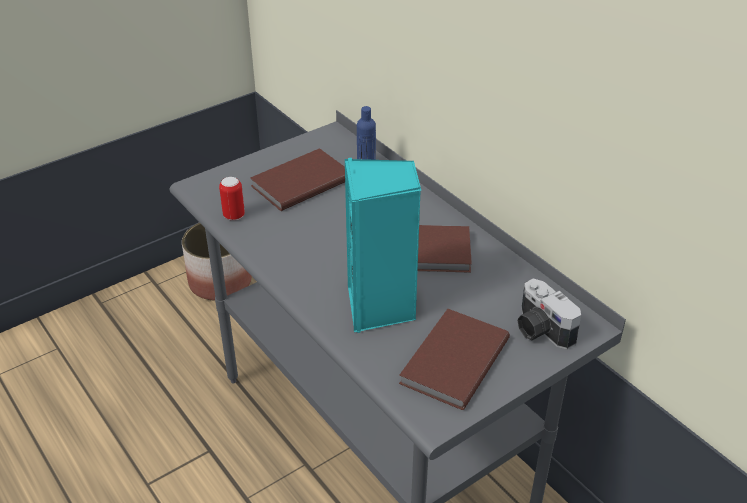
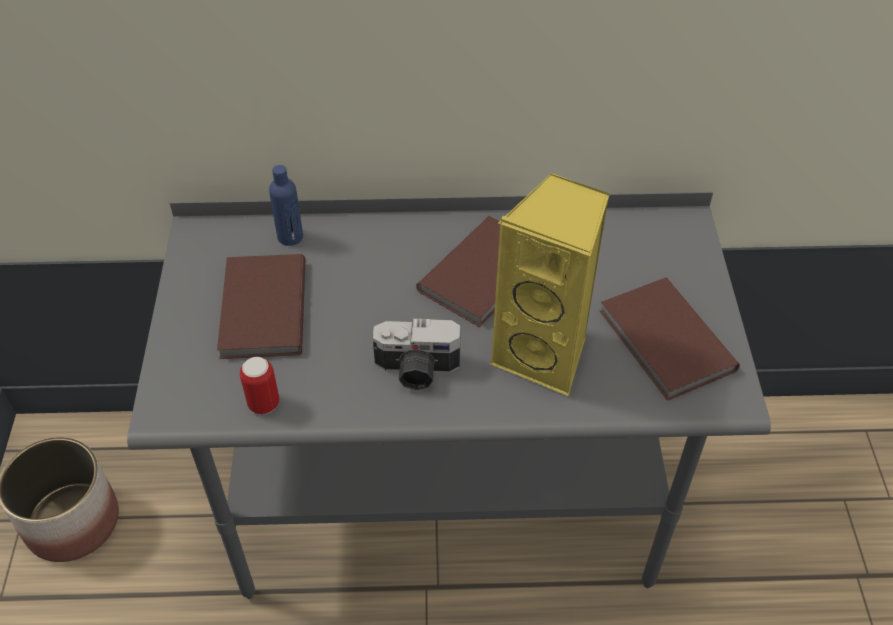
camera: 55 degrees left, 10 degrees up
turquoise speaker [345,158,421,333] -> yellow speaker [491,173,609,396]
camera [517,278,581,349] -> camera moved to [373,319,461,390]

